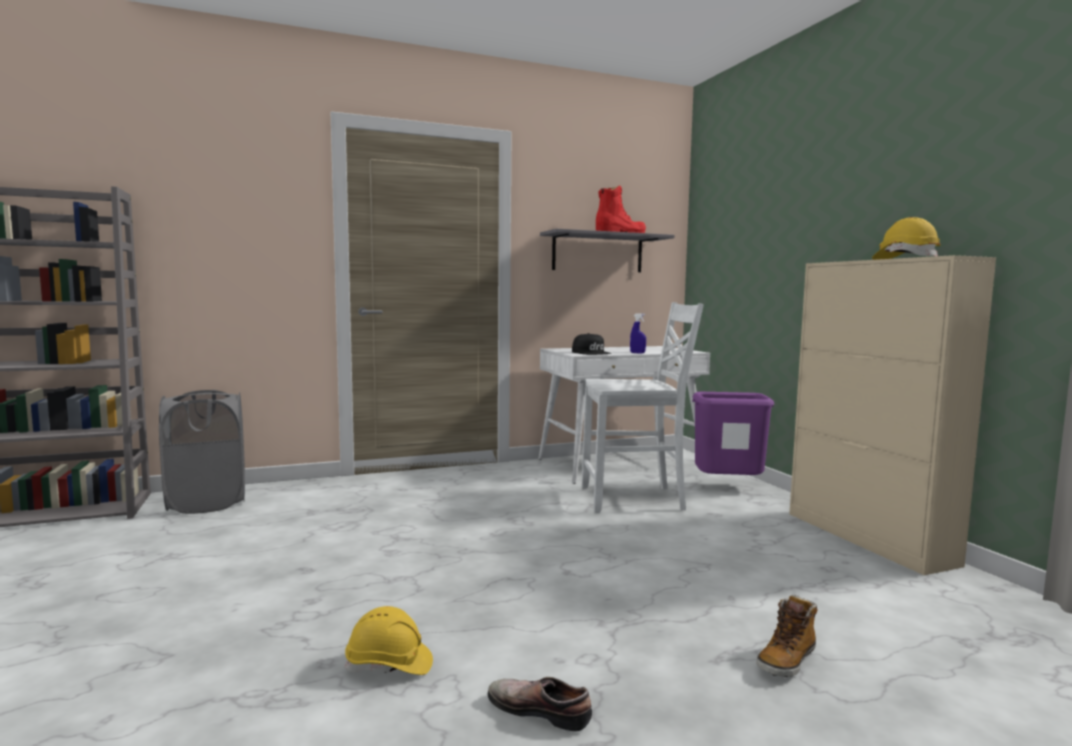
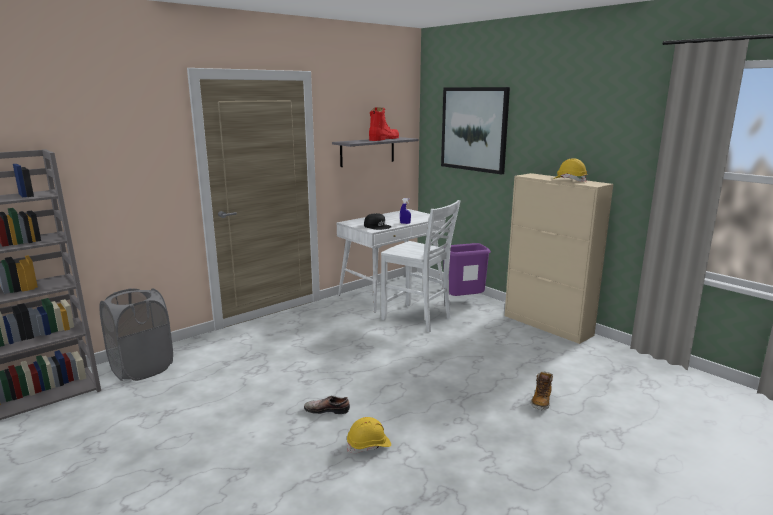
camera: 20 degrees left, 10 degrees up
shoe [488,677,592,731] -> shoe moved to [304,396,350,414]
white chair [582,302,704,513] -> white chair turned 60 degrees clockwise [381,200,460,332]
none -> picture [441,87,510,175]

